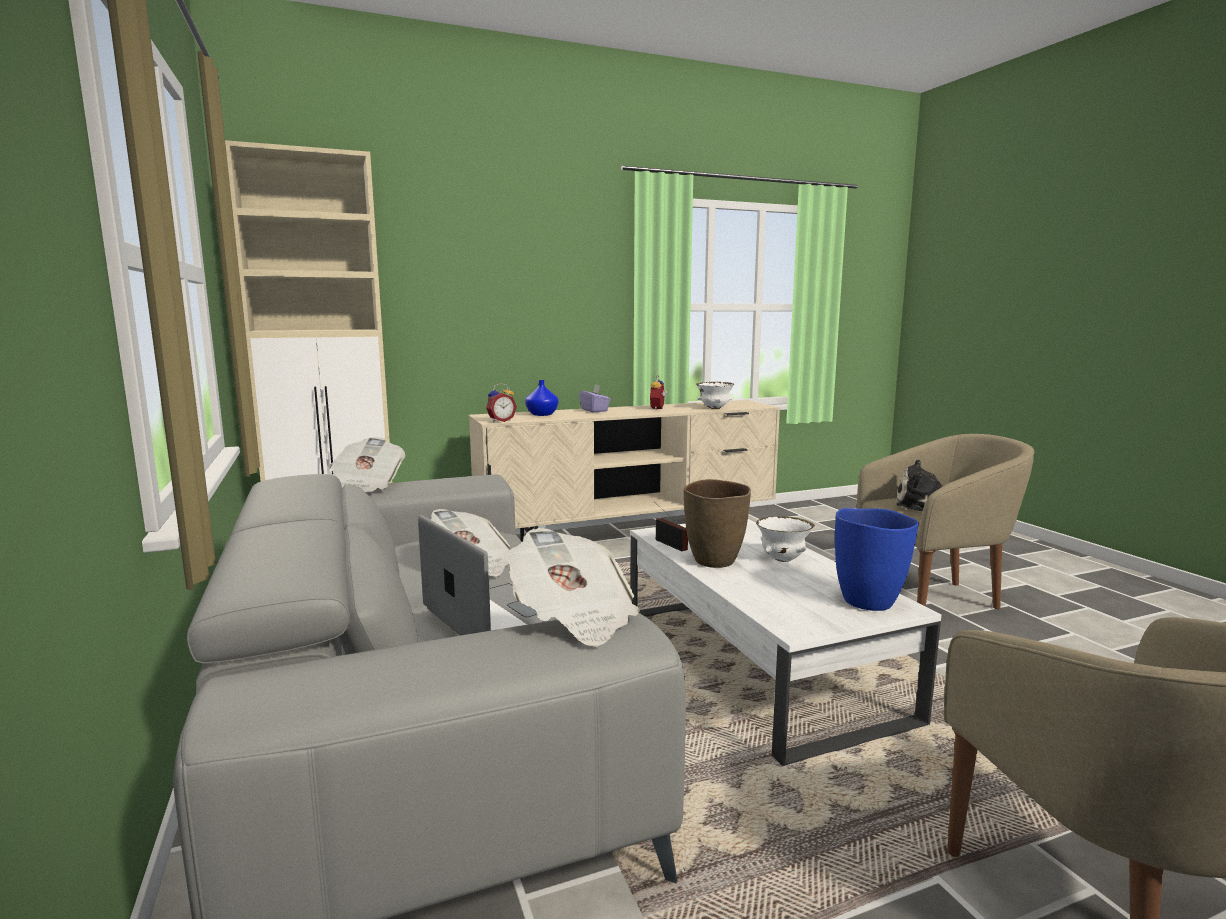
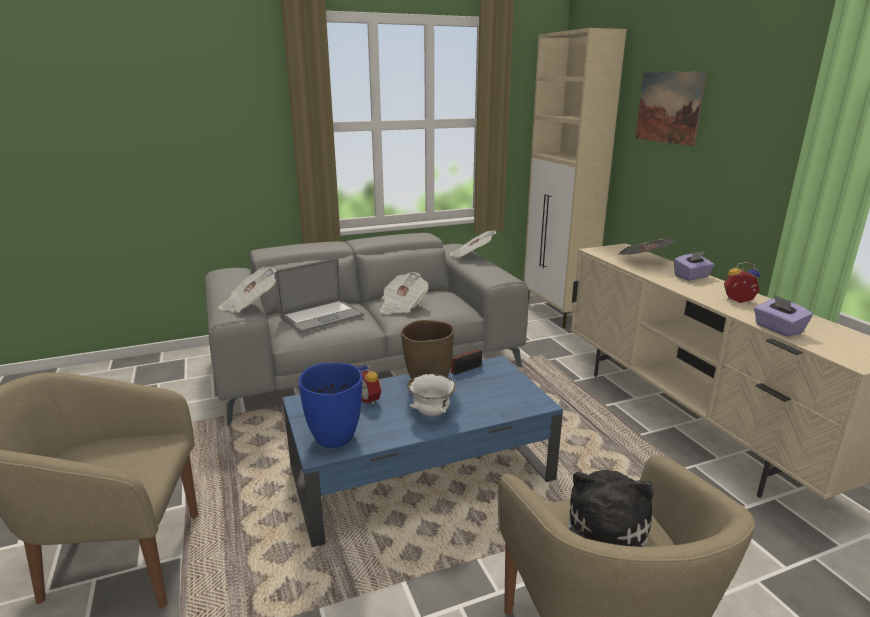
camera: 90 degrees right, 10 degrees up
alarm clock [486,383,517,422] -> alarm clock moved to [358,361,383,405]
blue vase [525,380,559,416] -> newspaper [617,238,676,255]
white coffee table [630,519,941,766] -> blue coffee table [283,356,563,547]
white bowl [696,382,734,409] -> purple tissue box [754,295,813,337]
none -> picture [636,71,707,146]

